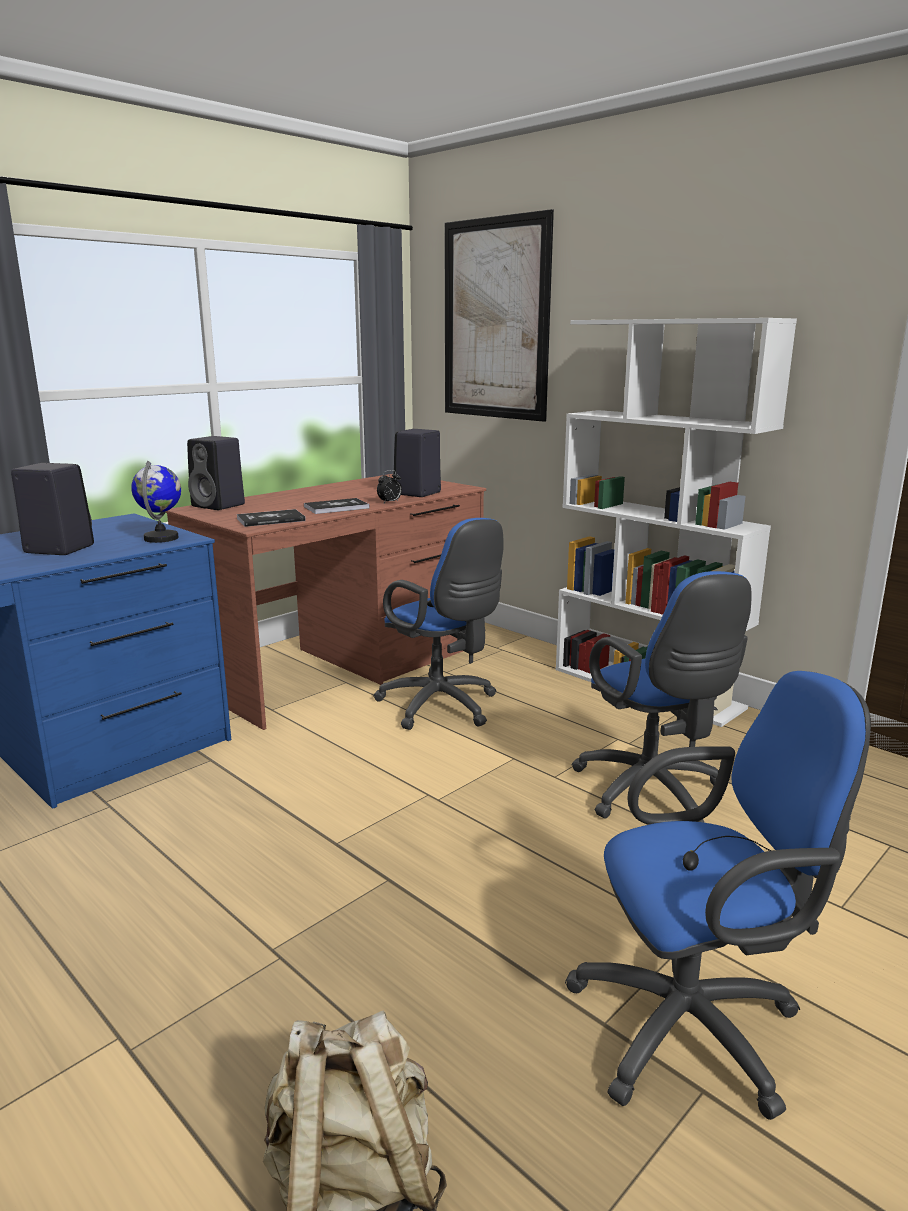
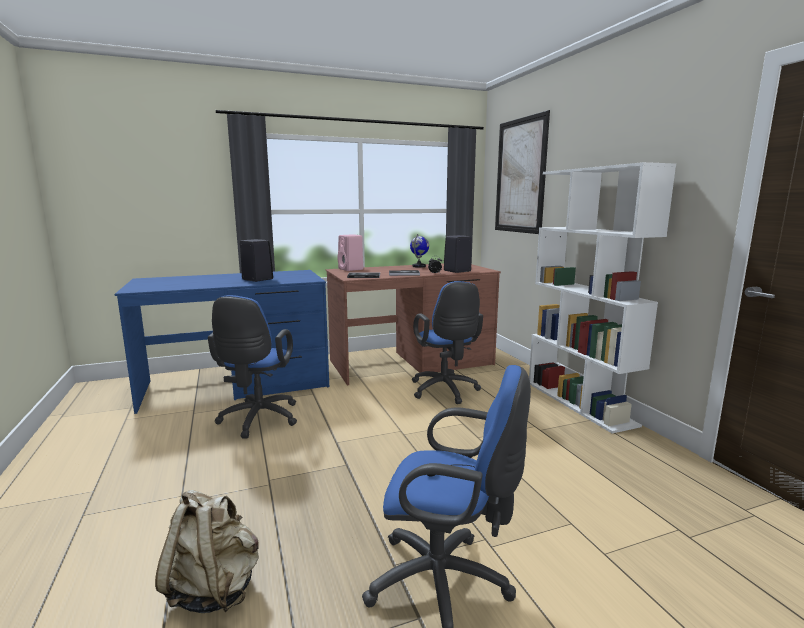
camera: 25 degrees right, 5 degrees down
globe [131,461,181,543] -> globe moved to [410,234,429,268]
black speaker [187,436,245,510] -> pink speaker [337,234,363,271]
blue office chair [572,571,752,823] -> blue office chair moved to [208,295,297,439]

